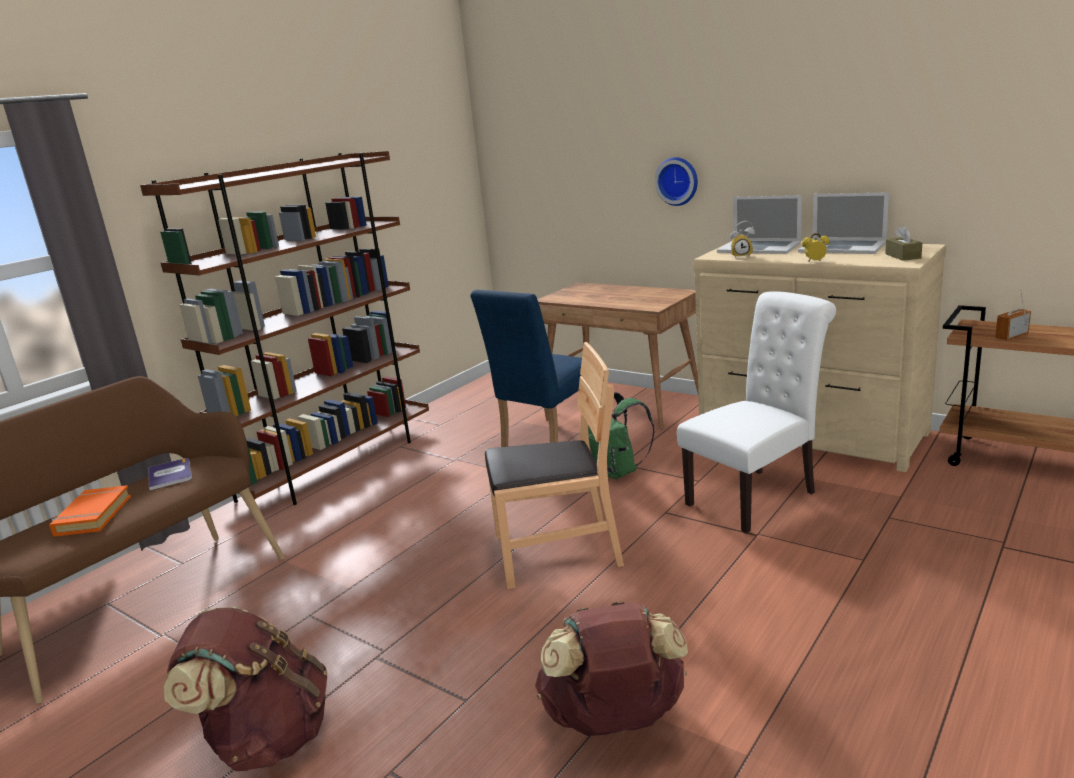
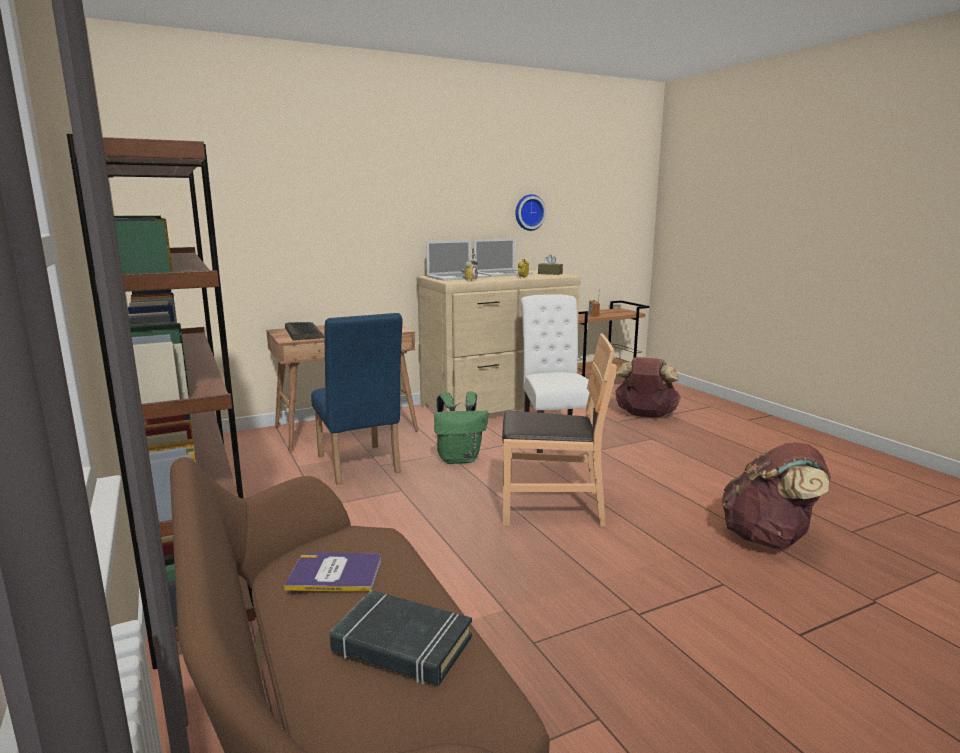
camera: 65 degrees left, 5 degrees down
orange book [49,485,131,537] -> black book [329,590,472,686]
brown backpack [164,607,327,771] -> brown backpack moved to [614,357,681,418]
brown chair [485,342,624,589] -> brown chair turned 75 degrees clockwise [502,334,617,527]
wall clock [655,157,698,206] -> wall clock moved to [515,194,546,231]
none -> keyboard [285,322,324,341]

